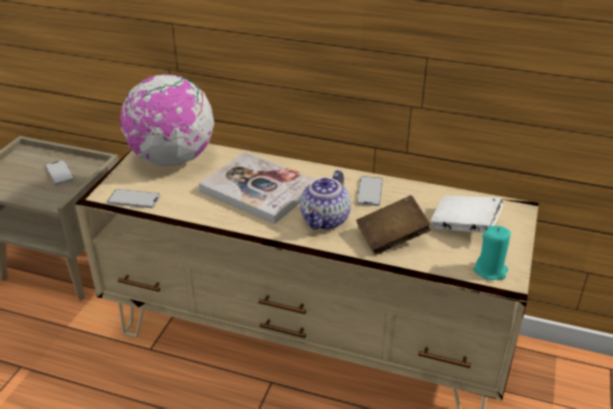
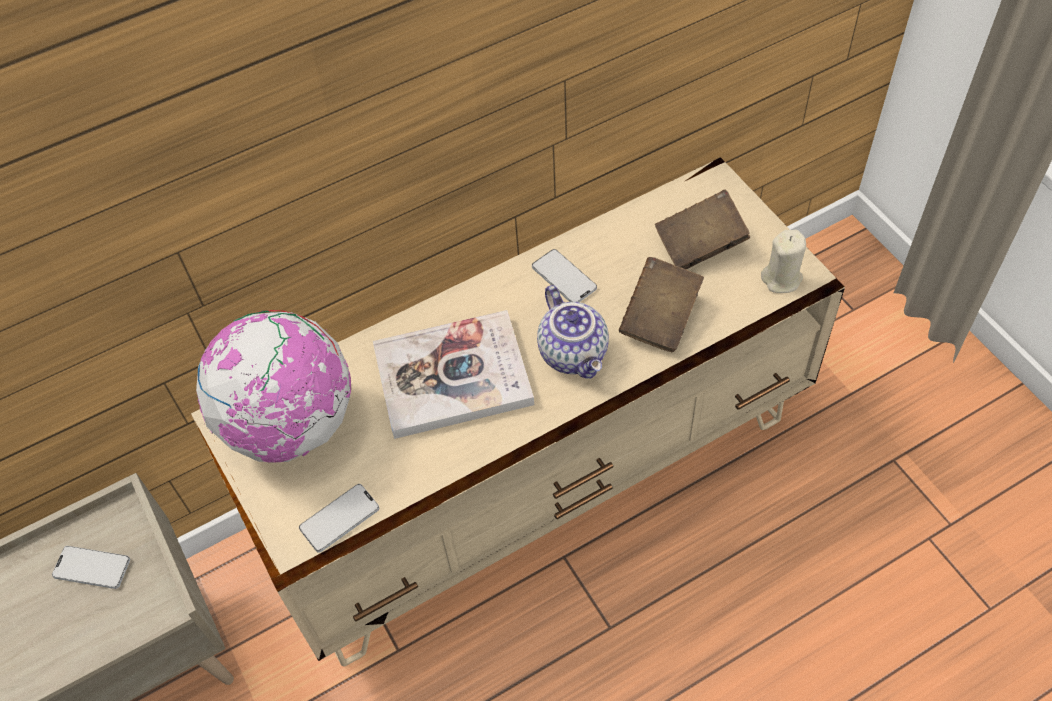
camera: 45 degrees left, 20 degrees up
white book [431,195,503,233] -> brown book [655,189,750,270]
turquoise candle [474,226,511,280] -> beige candle [761,230,806,293]

